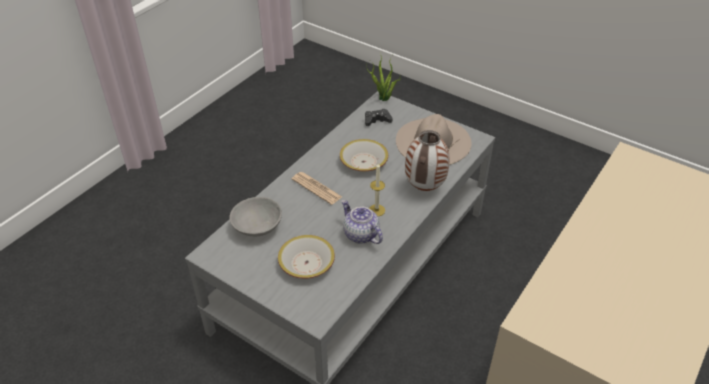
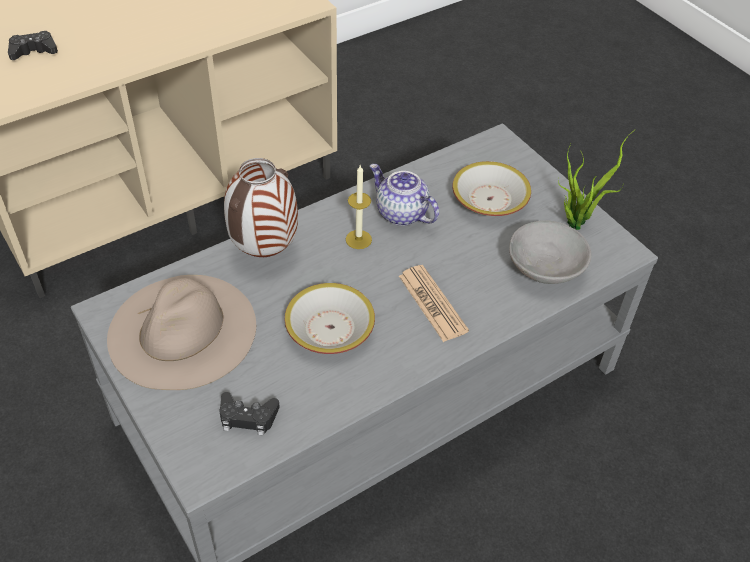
camera: 160 degrees left, 5 degrees up
teapot [342,200,383,244] -> teapot turned 150 degrees clockwise [370,164,439,226]
potted plant [366,56,401,101] -> potted plant moved to [558,129,636,230]
none -> black game controller [8,31,58,60]

